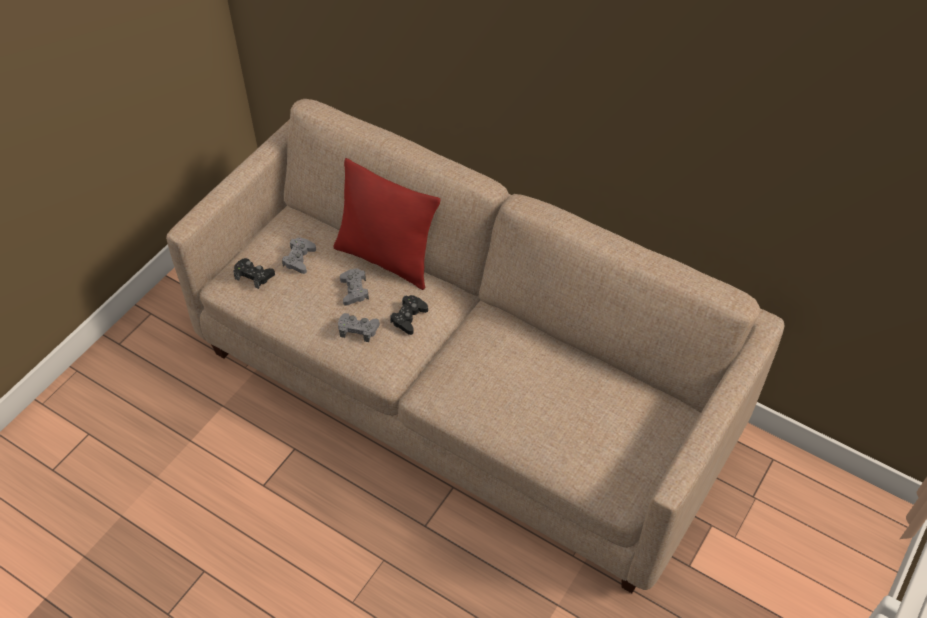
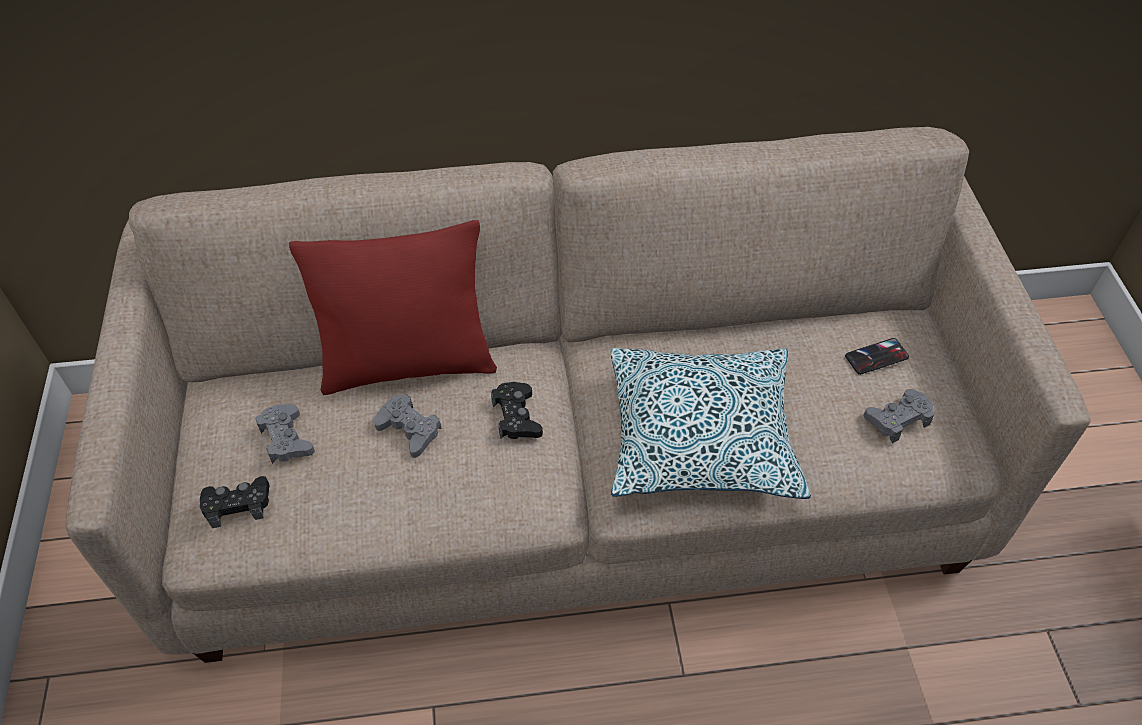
camera: 40 degrees left, 0 degrees up
grey game controller [338,313,380,342] -> grey game controller moved to [863,389,934,443]
none -> pillow [610,348,811,499]
none -> phone [845,338,909,375]

